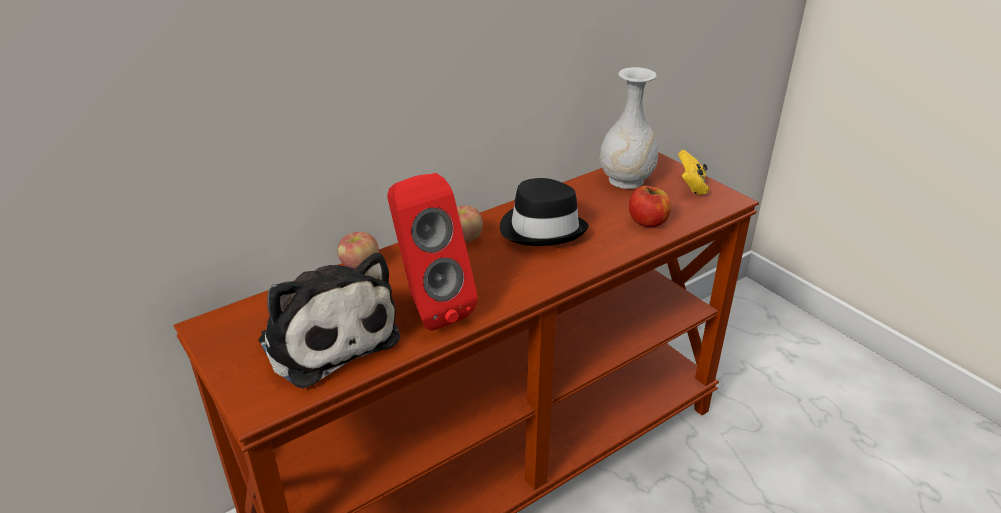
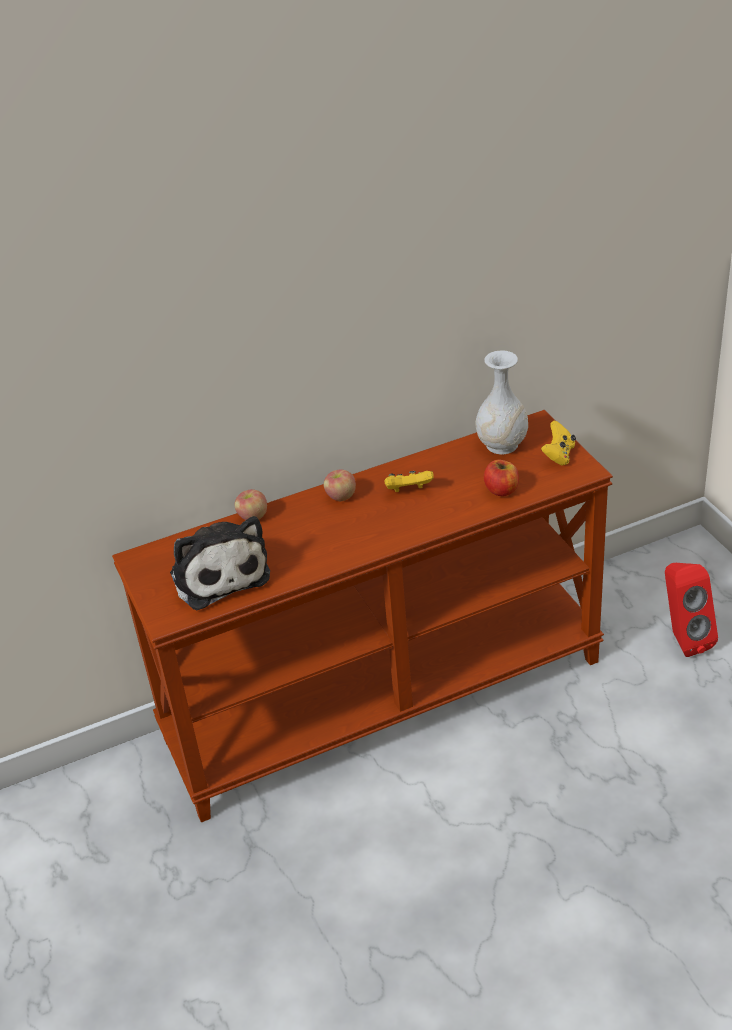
camera: 15 degrees right, 5 degrees up
red speaker [387,173,478,330] -> red speaker moved to [665,563,718,657]
black hat [500,178,589,246] -> yellow game controller [384,471,434,492]

